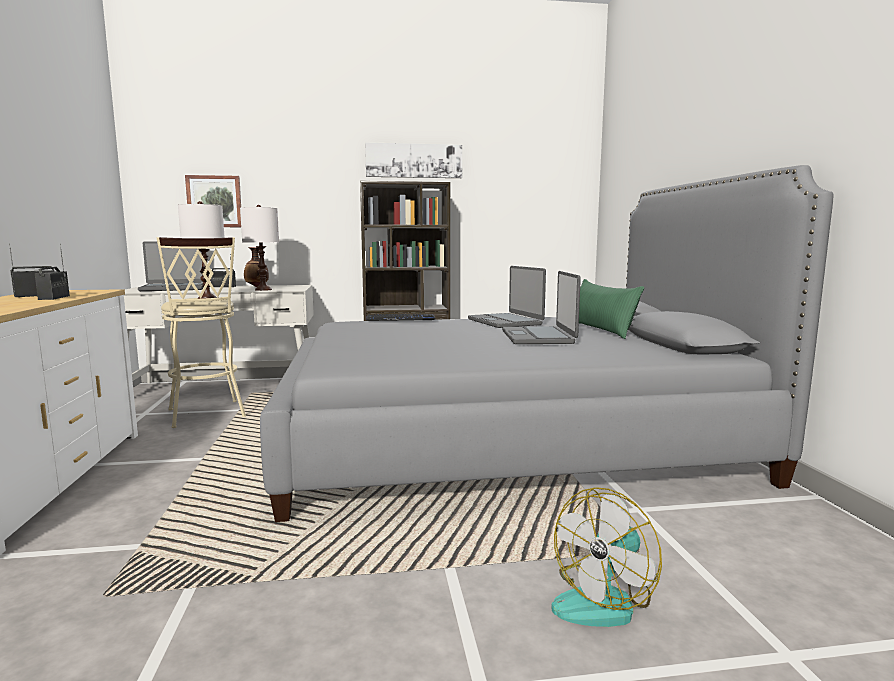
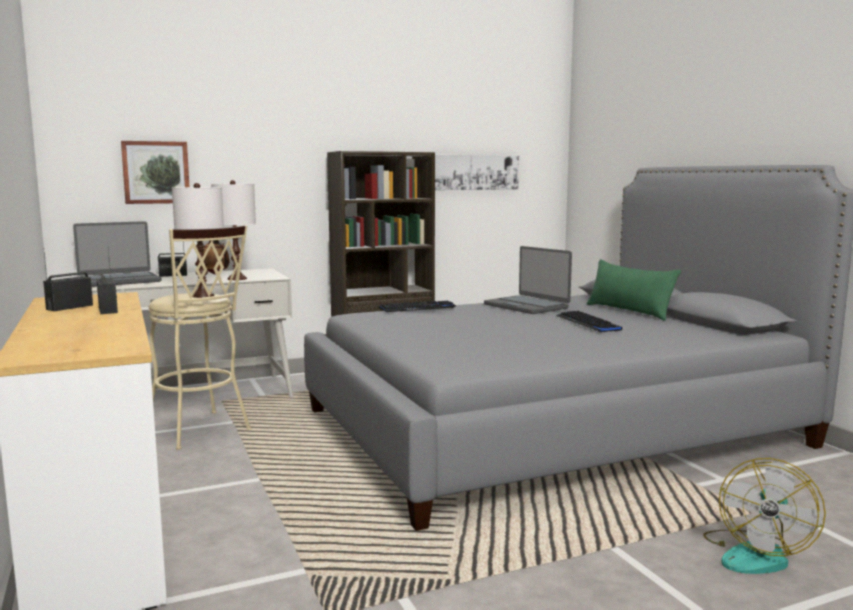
camera: 15 degrees left, 0 degrees up
picture [365,142,462,178] -> picture moved to [435,155,519,190]
laptop [502,271,581,344] -> keyboard [556,311,622,332]

